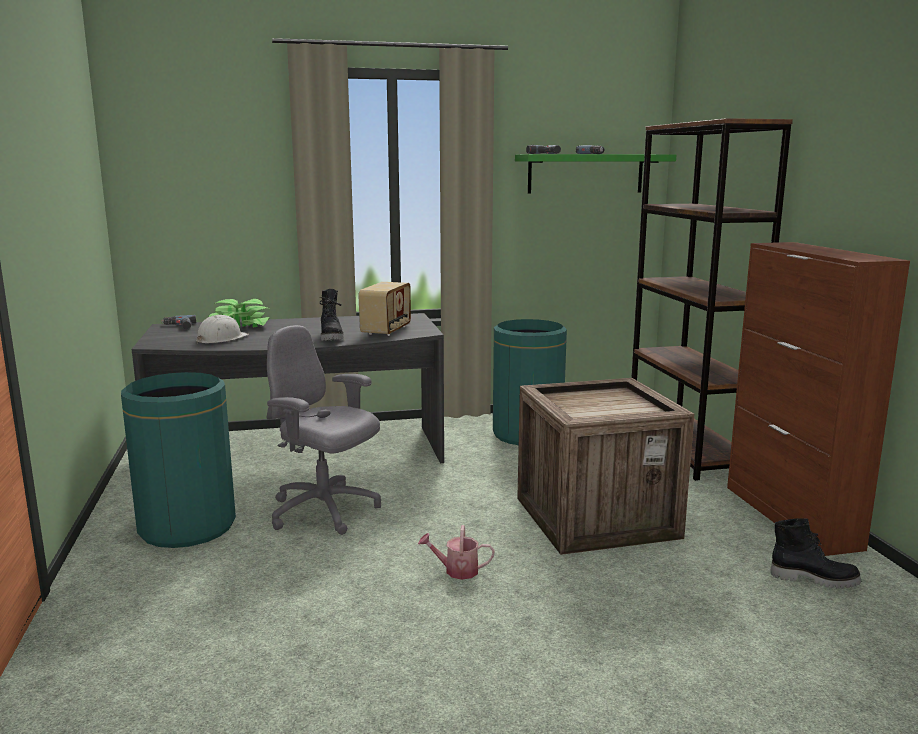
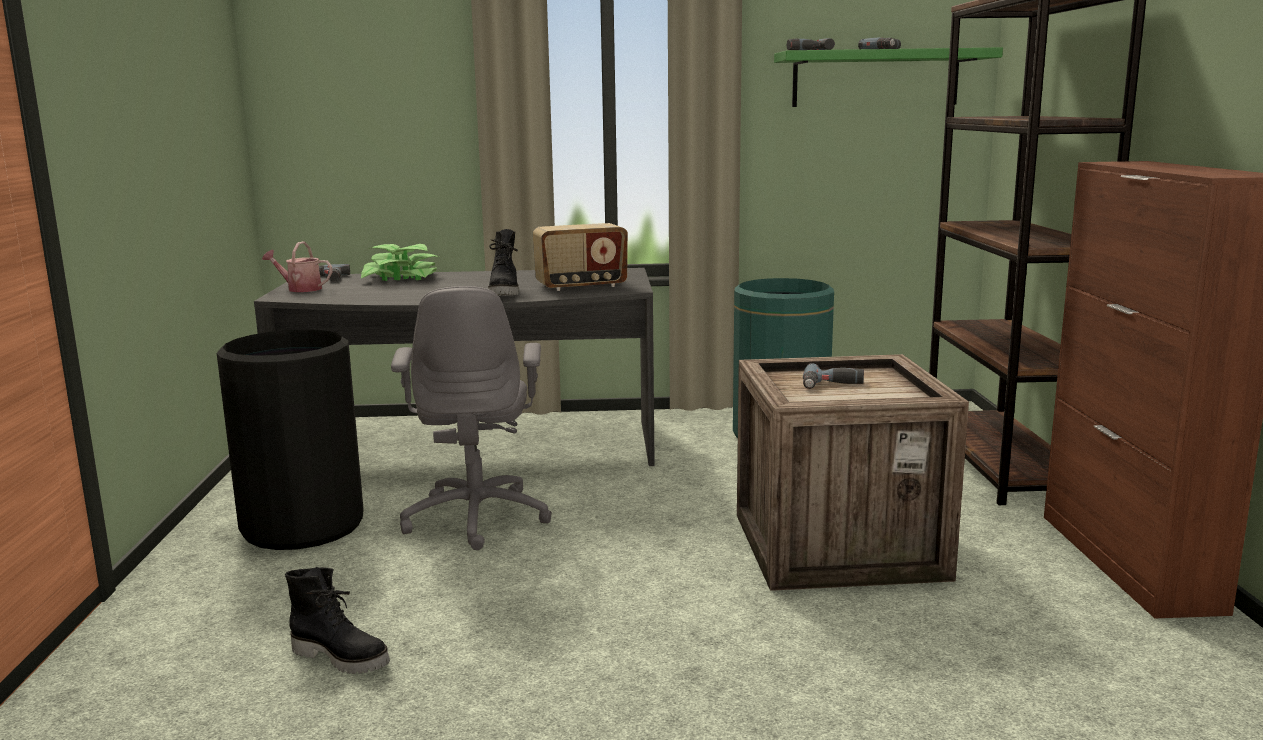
camera: 10 degrees right, 0 degrees up
green trash can [121,372,236,548] -> black trash can [217,330,364,550]
white hard hat [196,315,249,344] -> none
grey office chair [266,325,381,535] -> grey office chair turned 135 degrees counterclockwise [391,286,552,550]
radio [358,282,411,336] -> radio turned 45 degrees clockwise [533,223,628,291]
watering can [418,525,495,580] -> watering can moved to [262,241,332,292]
black boot [770,518,861,589] -> black boot moved to [285,567,390,674]
none -> power drill [803,363,864,389]

